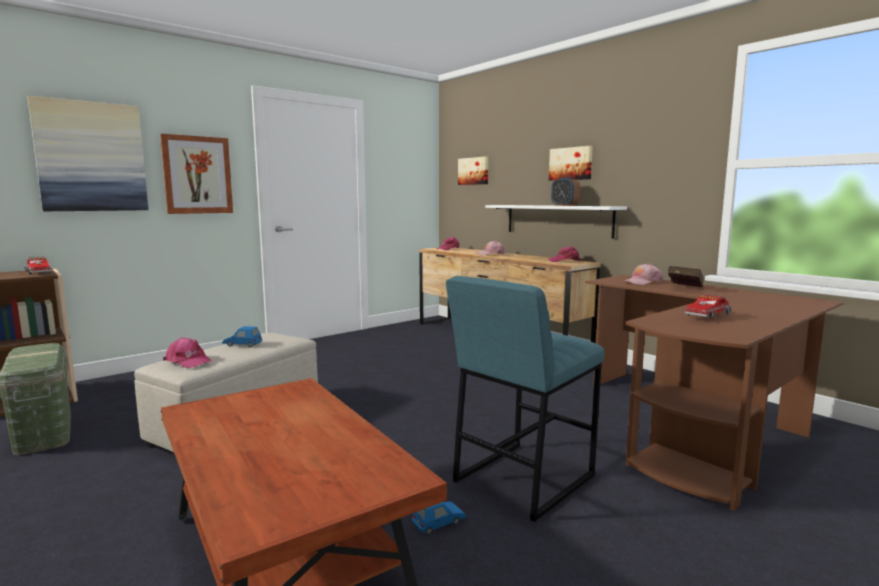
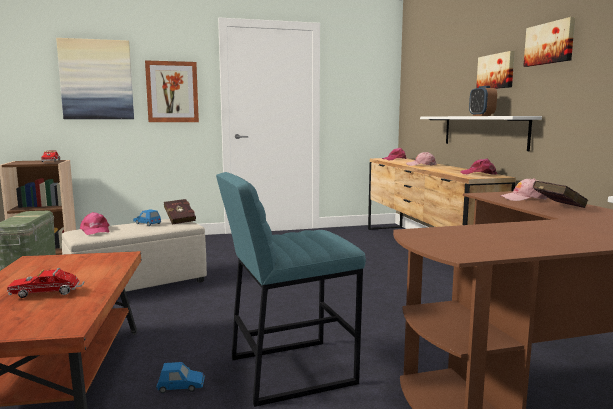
camera: 25 degrees right, 0 degrees up
picture [458,156,488,185] -> picture moved to [523,17,575,67]
toy truck [685,294,731,319] -> toy truck moved to [7,268,85,298]
none -> red book [164,199,196,225]

